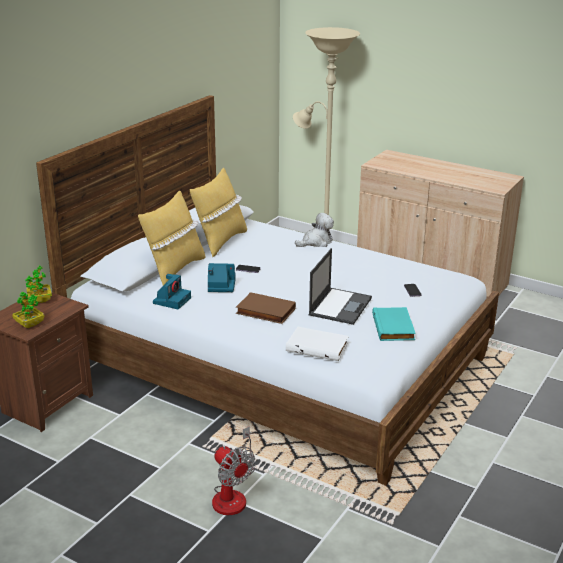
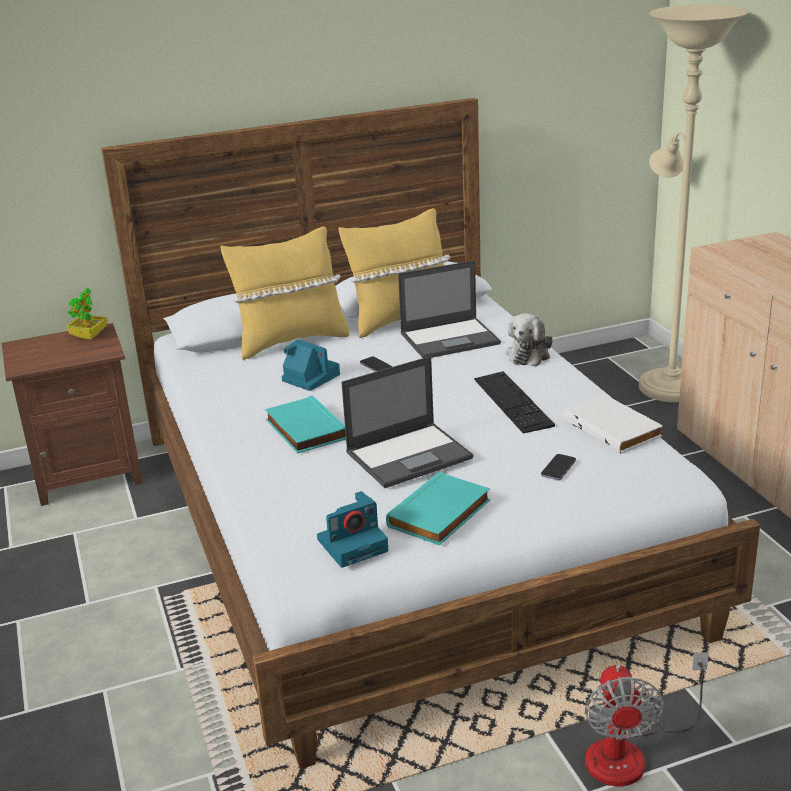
camera: 40 degrees right, 0 degrees up
potted plant [12,292,45,328] -> none
camera [153,274,191,309] -> camera moved to [317,491,388,568]
fan [212,426,255,515] -> fan moved to [585,652,709,786]
brown book [236,292,296,324] -> turquoise book [265,396,346,454]
white book [286,327,349,361] -> white book moved to [564,395,663,454]
plush toy [295,213,334,247] -> plush toy turned 105 degrees clockwise [506,313,553,366]
none -> laptop [398,260,501,358]
none -> keyboard [474,371,555,433]

